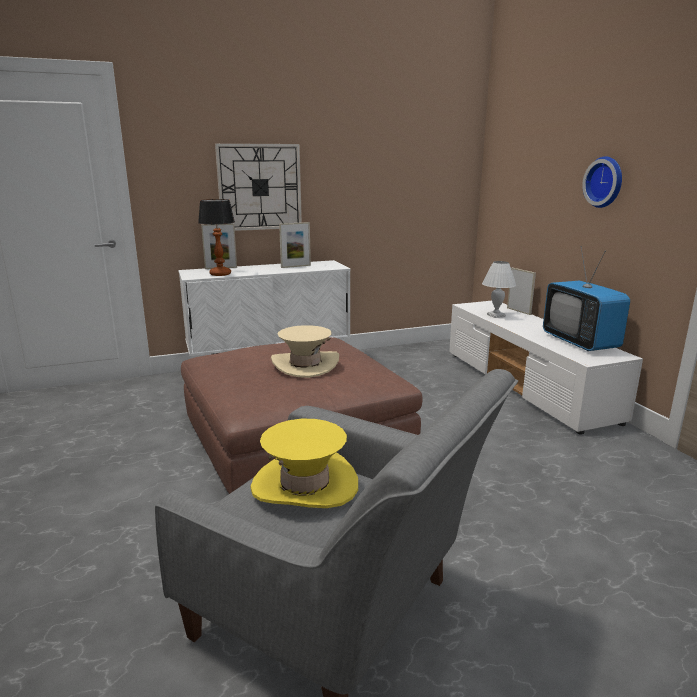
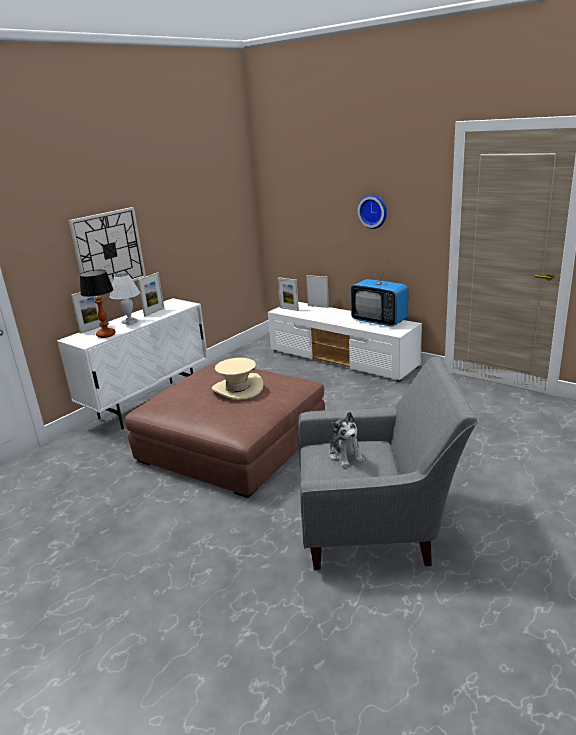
camera: 30 degrees left, 5 degrees up
yellow hat [251,419,358,508] -> plush toy [329,412,364,467]
white table lamp [482,261,516,318] -> white table lamp moved to [110,273,140,325]
none -> picture frame [277,277,299,311]

